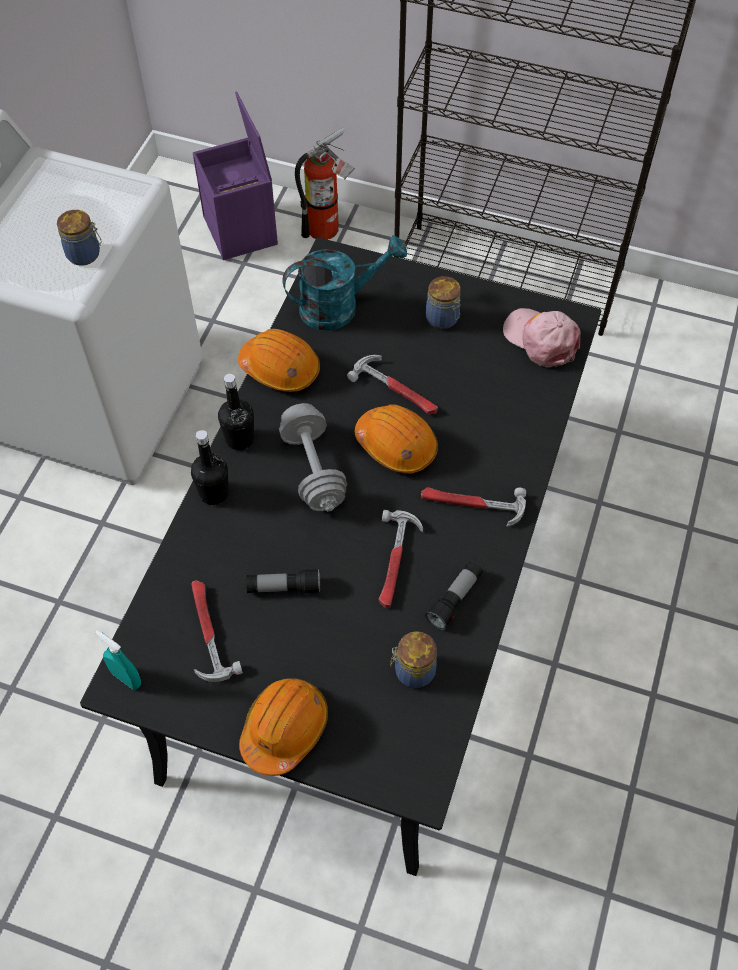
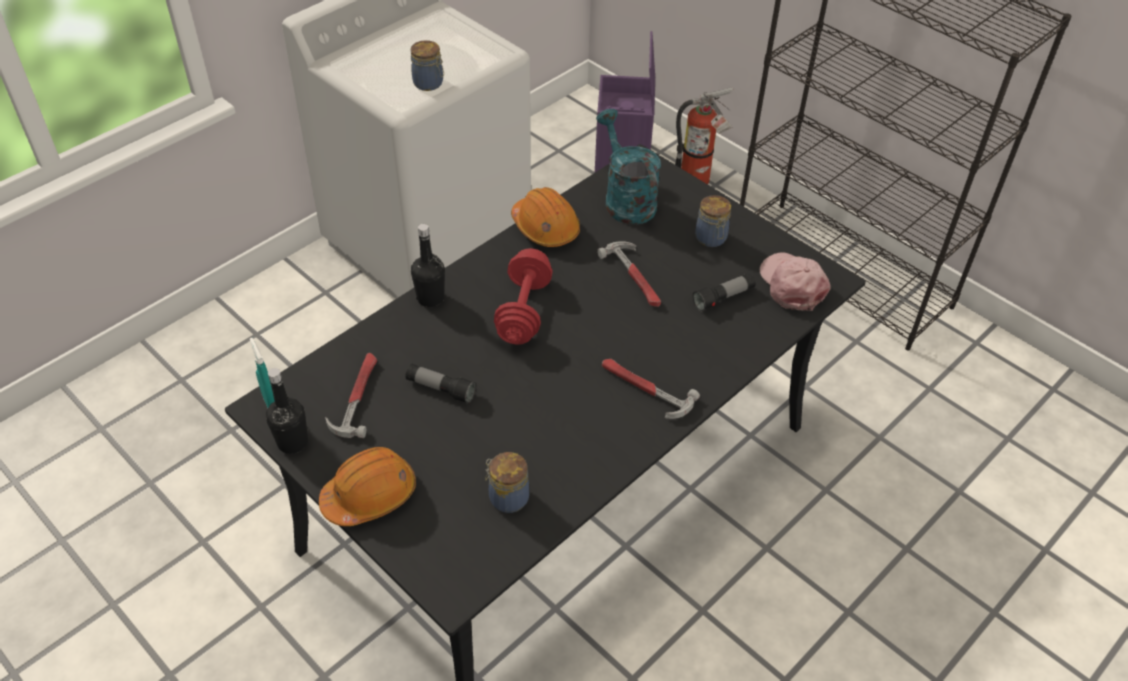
camera: 25 degrees right, 10 degrees down
black bottle [218,374,254,450] -> black bottle moved to [266,368,308,454]
grey dumbbell [279,403,347,512] -> red dumbbell [494,248,553,345]
turquoise watering can [282,235,407,331] -> turquoise watering can turned 120 degrees counterclockwise [596,109,661,224]
orange hard hat [355,404,438,474] -> none
hammer [379,510,423,608] -> none
flashlight [425,561,483,630] -> flashlight moved to [692,273,756,312]

